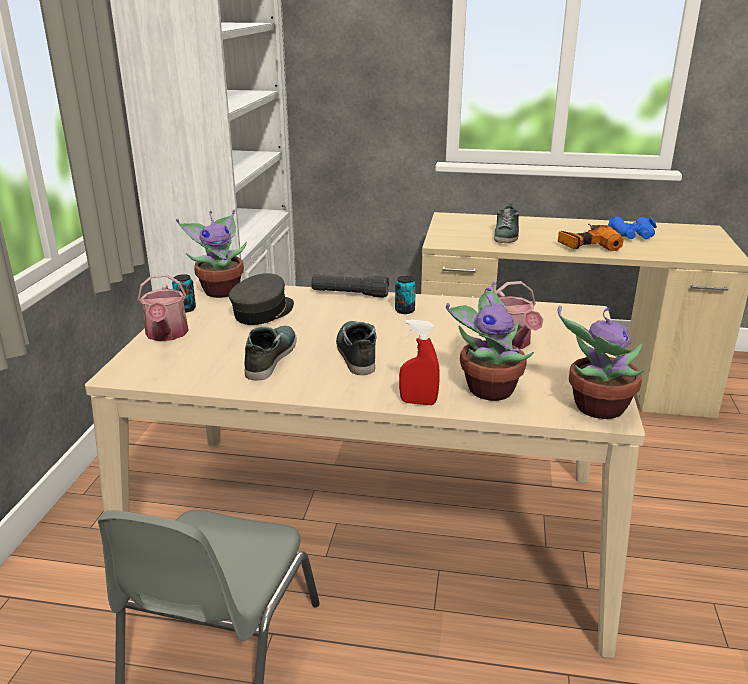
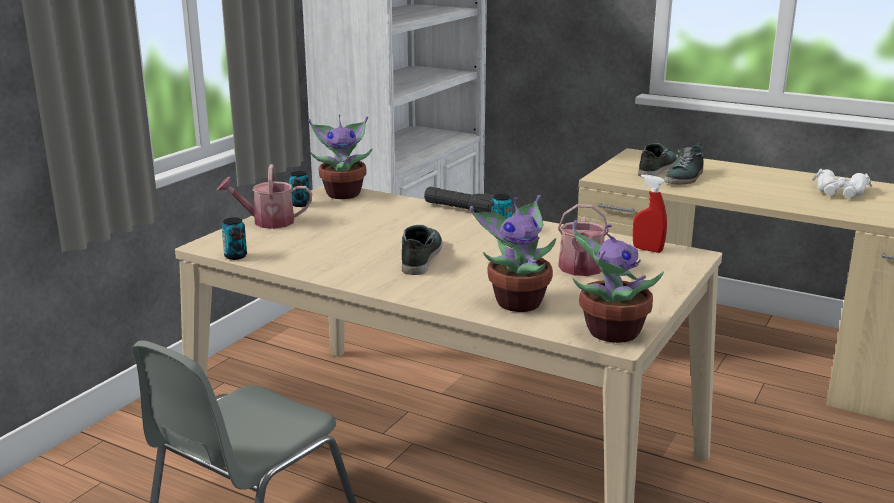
camera: 20 degrees right, 5 degrees down
watering can [138,274,189,341] -> watering can turned 75 degrees clockwise [217,164,312,229]
grey cap [229,273,294,325] -> none
shoe [244,326,297,381] -> shoe moved to [638,143,677,176]
red spray bottle [399,320,440,405] -> red spray bottle moved to [633,175,667,253]
power drill [558,223,624,251] -> none
blue binoculars [608,217,657,240] -> white binoculars [812,169,873,198]
none -> can [222,217,247,260]

